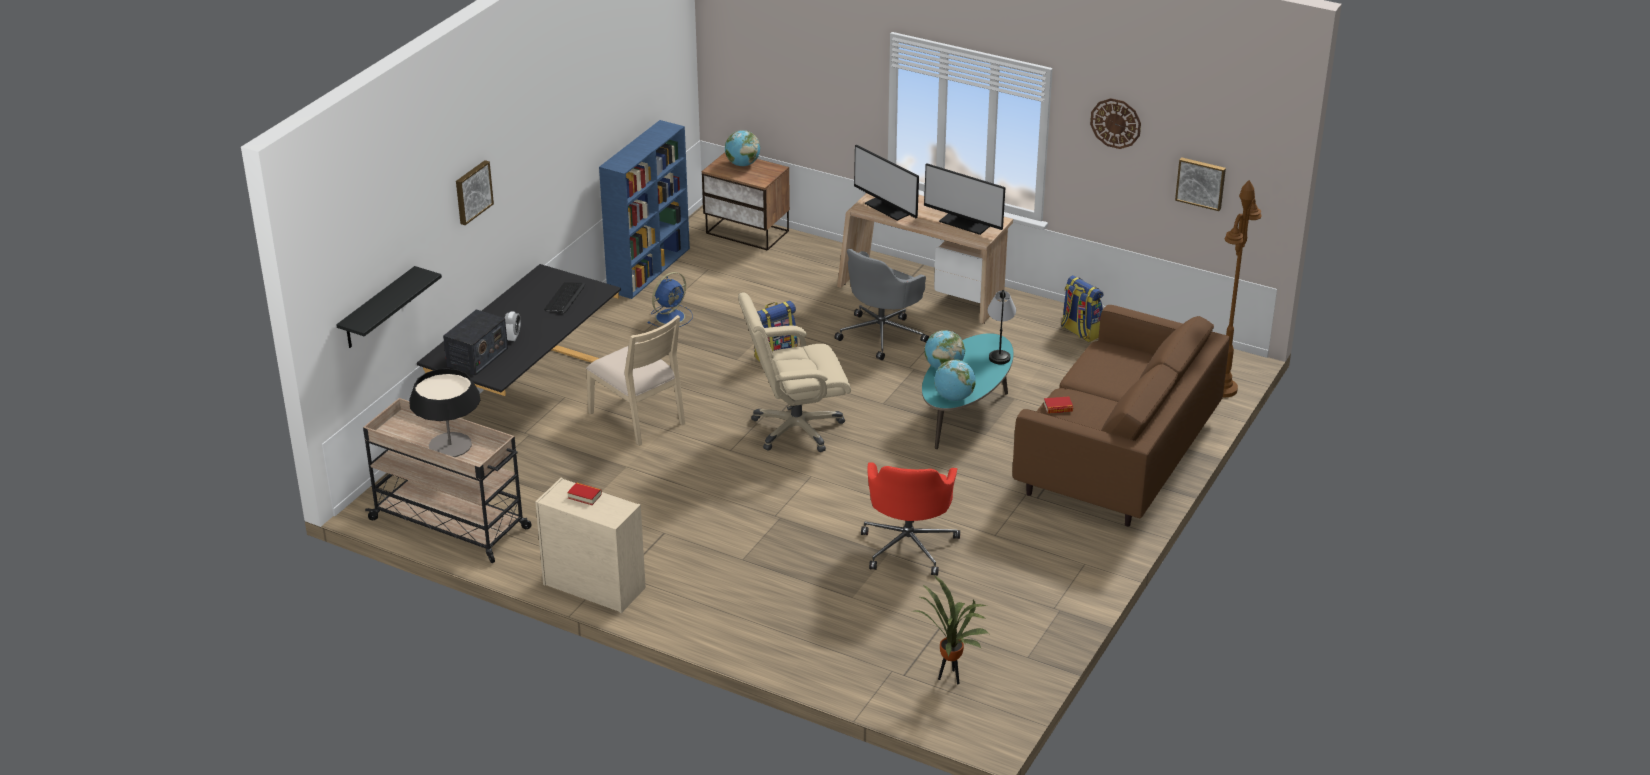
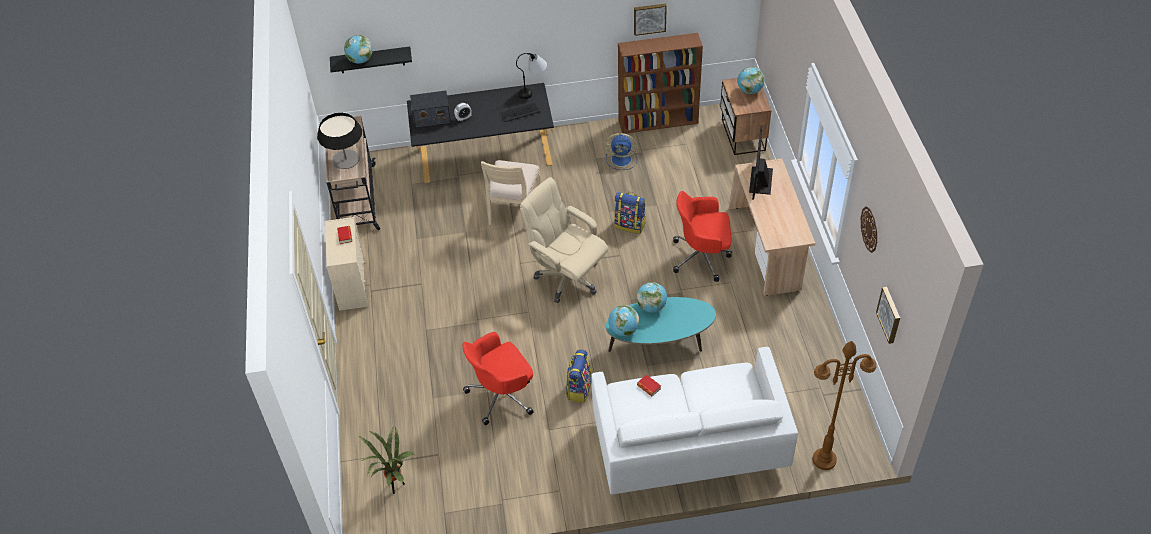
camera: 55 degrees right, 15 degrees up
picture [456,160,494,225] -> picture moved to [634,4,667,36]
blue bookcase [599,120,690,299] -> brown bookcase [618,33,703,134]
grey office chair [835,249,929,360] -> red office chair [673,191,732,282]
monitor [924,163,1005,235] -> none
table lamp [988,290,1016,364] -> table lamp moved to [516,53,547,99]
brown sofa [1012,305,1230,527] -> white sofa [591,347,798,495]
backpack [1061,275,1103,342] -> backpack moved to [566,349,592,403]
none -> globe [344,35,373,64]

